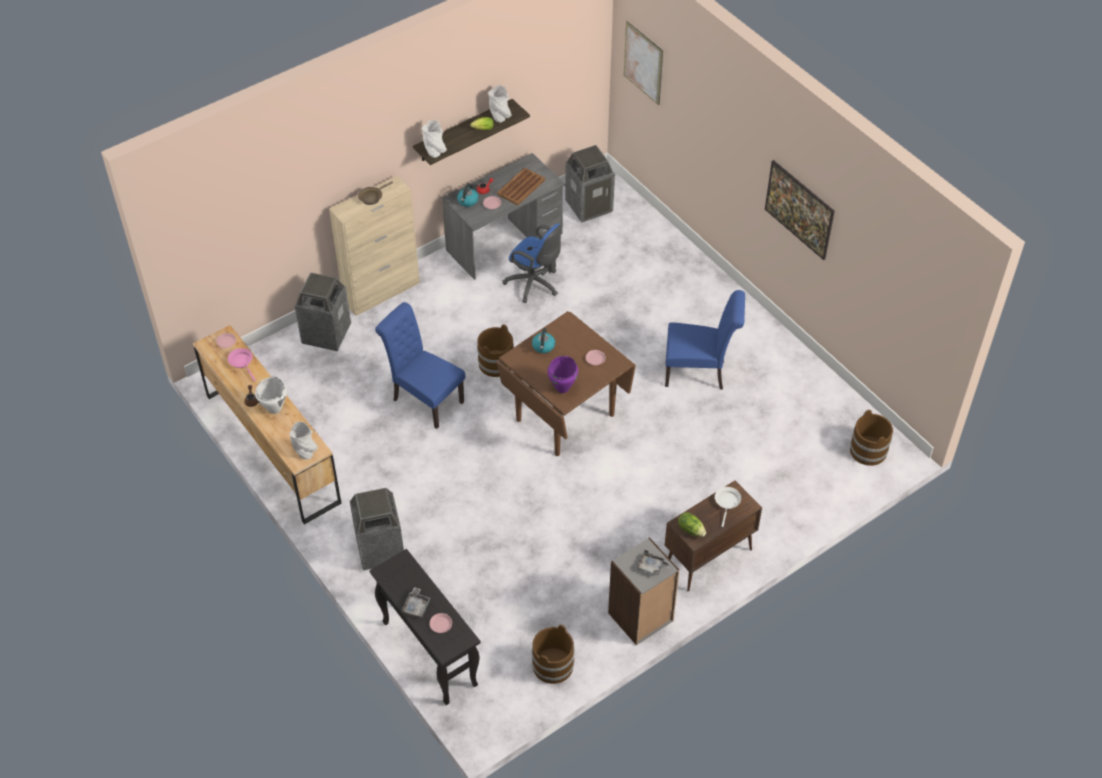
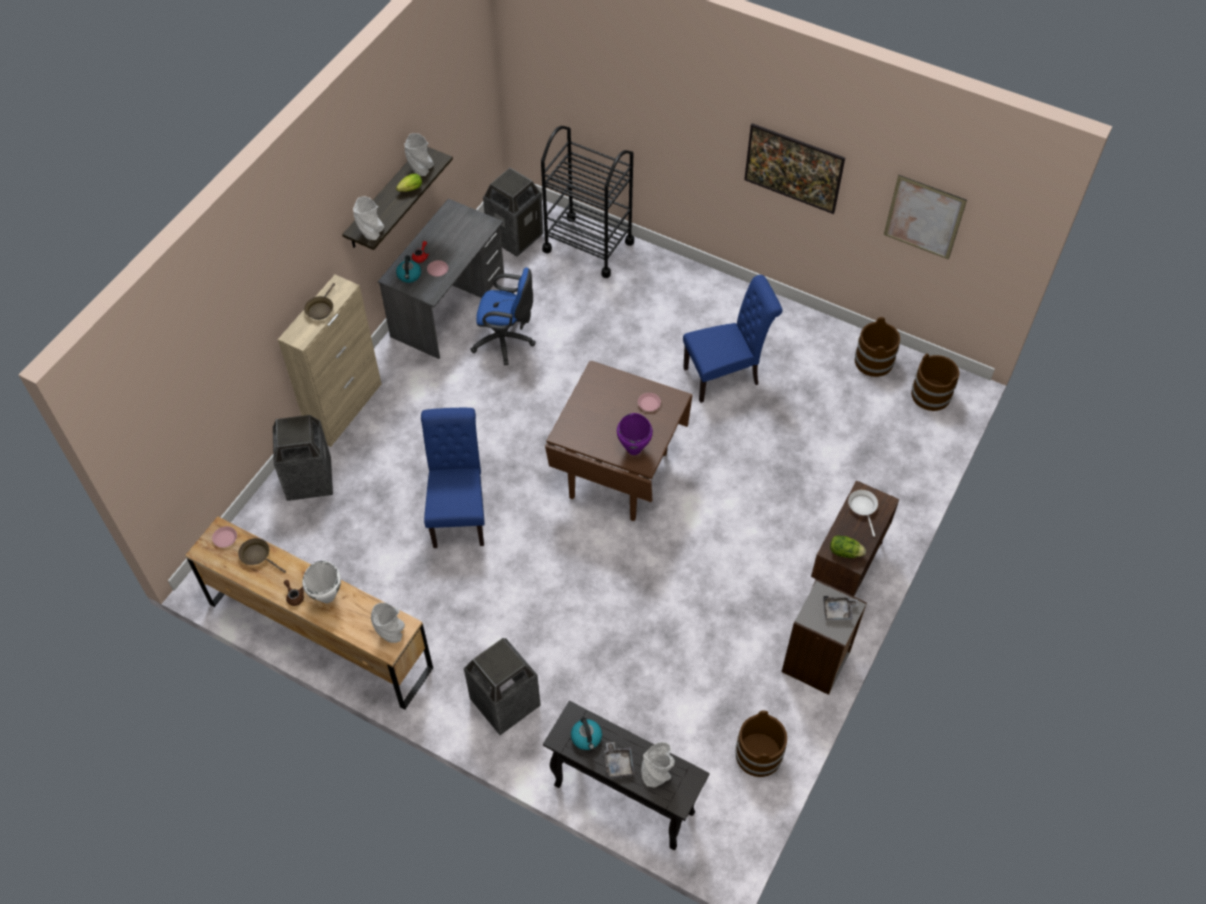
camera: 25 degrees left, 5 degrees up
pink frying pan [228,348,256,381] -> brown frying pan [238,538,286,573]
blue chair [375,302,465,429] -> blue chair turned 75 degrees clockwise [421,408,485,548]
pink plate [429,613,452,633] -> grey vase [641,742,675,788]
brown bucket [477,324,514,377] -> brown bucket moved to [855,317,900,377]
brown tray [497,168,545,205] -> none
kettle [532,328,555,353] -> kettle moved to [571,717,602,750]
picture [624,21,663,105] -> picture moved to [884,175,967,260]
none -> black cart [541,126,634,278]

